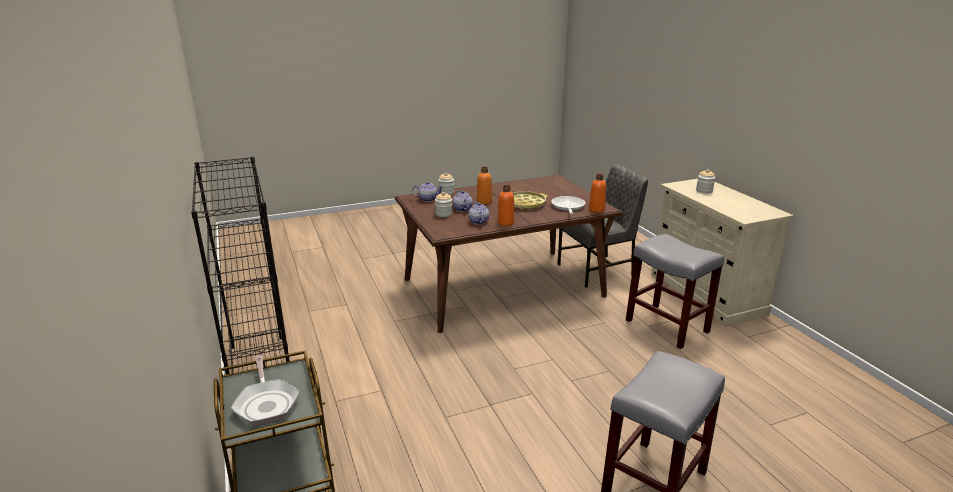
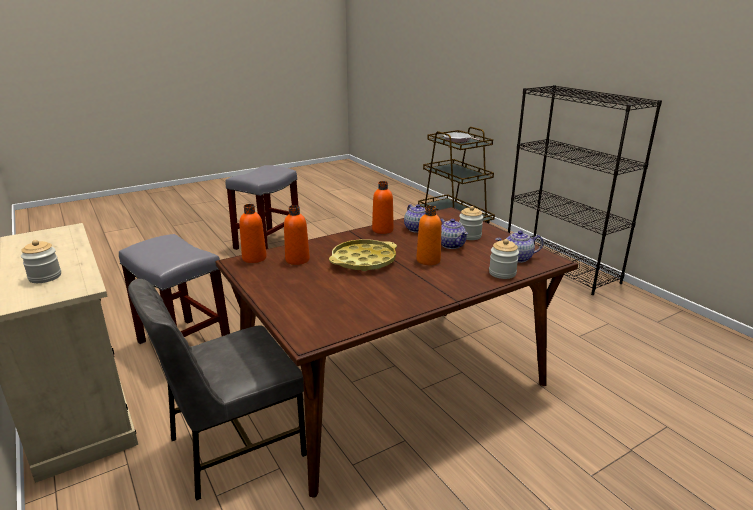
camera: 170 degrees right, 0 degrees up
frying pan [551,196,585,214] -> orange bottle [284,205,310,265]

